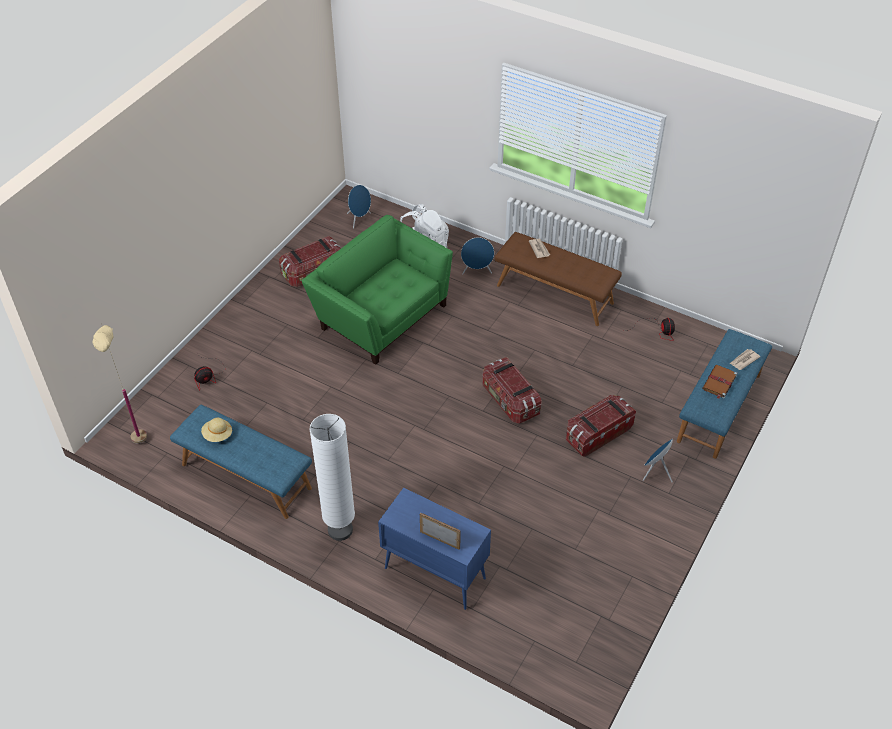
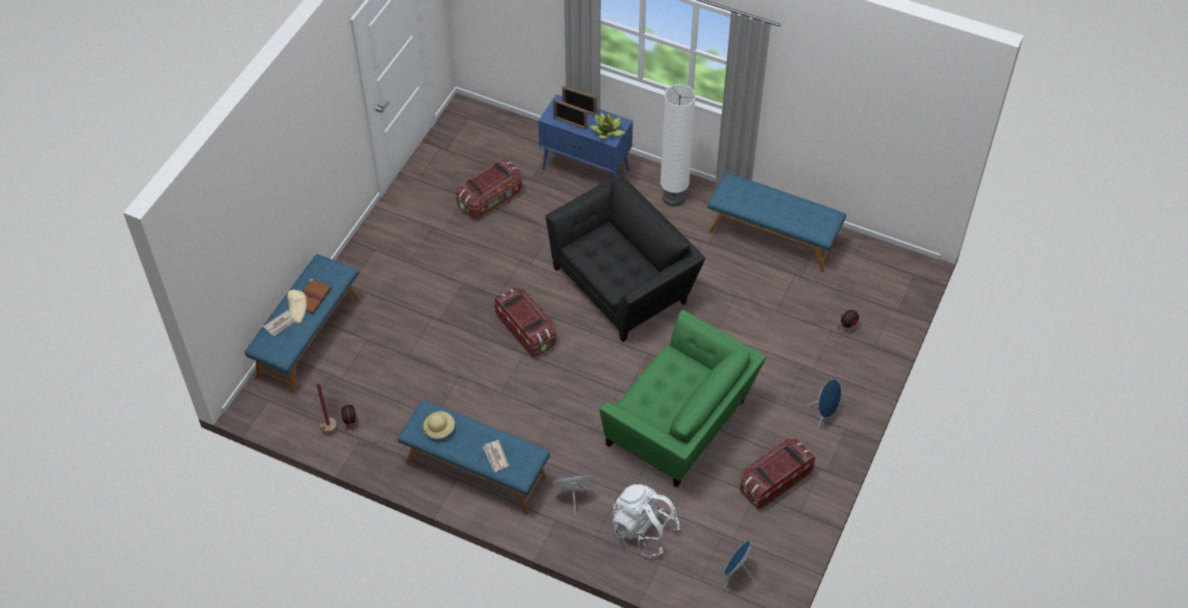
camera: 175 degrees right, 5 degrees up
beige floor lamp [93,323,147,444] -> beige floor lamp moved to [287,290,337,433]
beige hat [201,418,232,442] -> beige hat moved to [423,411,455,439]
brown bench [495,232,622,326] -> blue bench [398,400,550,514]
storage box [566,395,636,457] -> storage box moved to [456,159,522,218]
blue speaker [643,439,673,482] -> blue speaker moved to [807,379,841,429]
none -> black armchair [546,174,705,342]
none -> picture frame [553,99,587,130]
none -> potted plant [590,112,625,139]

